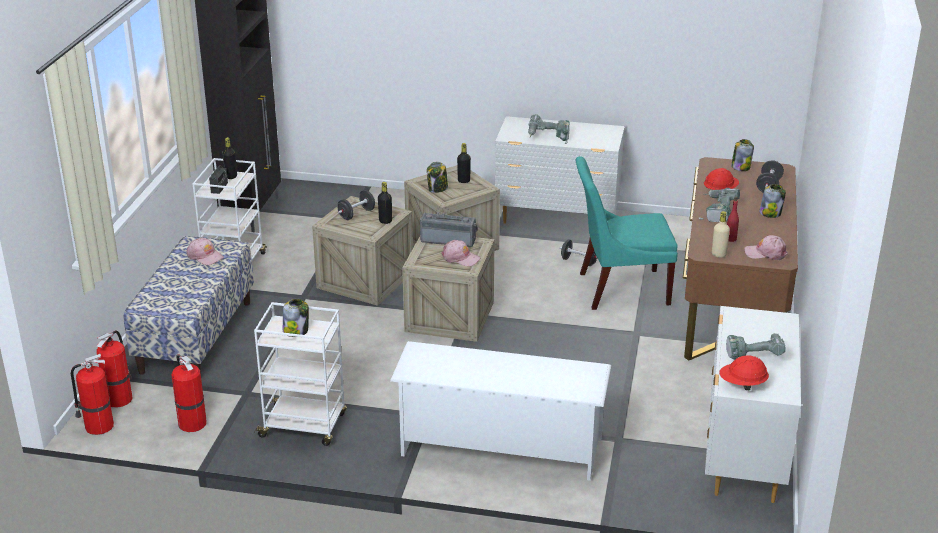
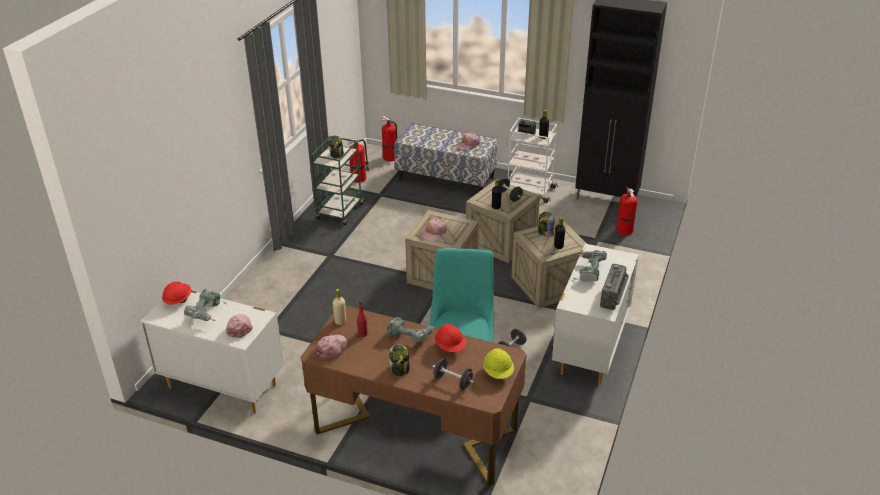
camera: 100 degrees right, 5 degrees up
fire extinguisher [71,354,114,435] -> fire extinguisher moved to [616,187,638,235]
white cart [254,302,347,446] -> green cart [311,136,365,225]
white shoe rack [390,341,611,481] -> none
radio [420,212,478,247] -> radio moved to [600,264,629,310]
jar [731,139,754,171] -> yellow hard hat [483,348,514,379]
none -> pink cap [226,314,253,338]

